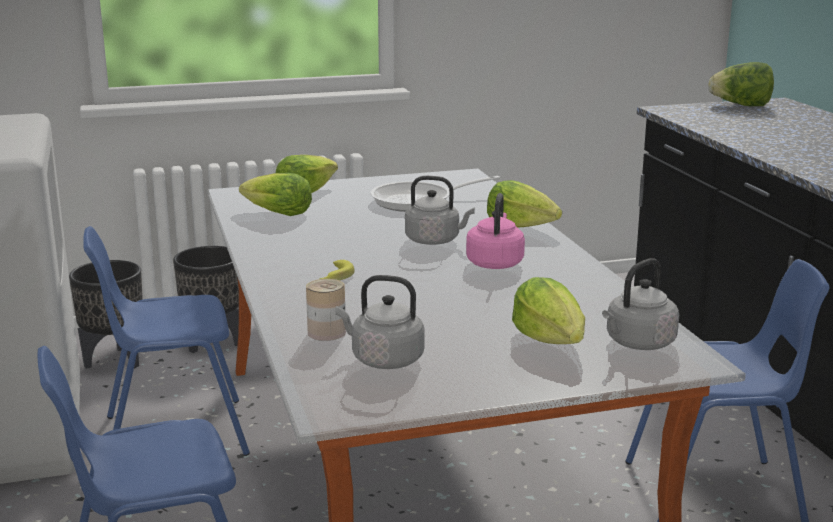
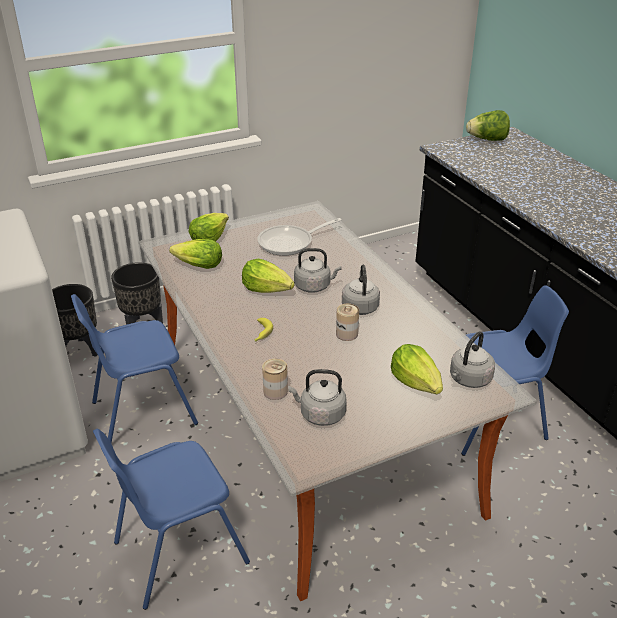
camera: 10 degrees left, 15 degrees up
pink kettle [466,193,525,269] -> grey kettle [342,265,380,315]
lettuce [487,180,562,228] -> lettuce moved to [242,259,295,293]
none -> can [336,304,359,341]

